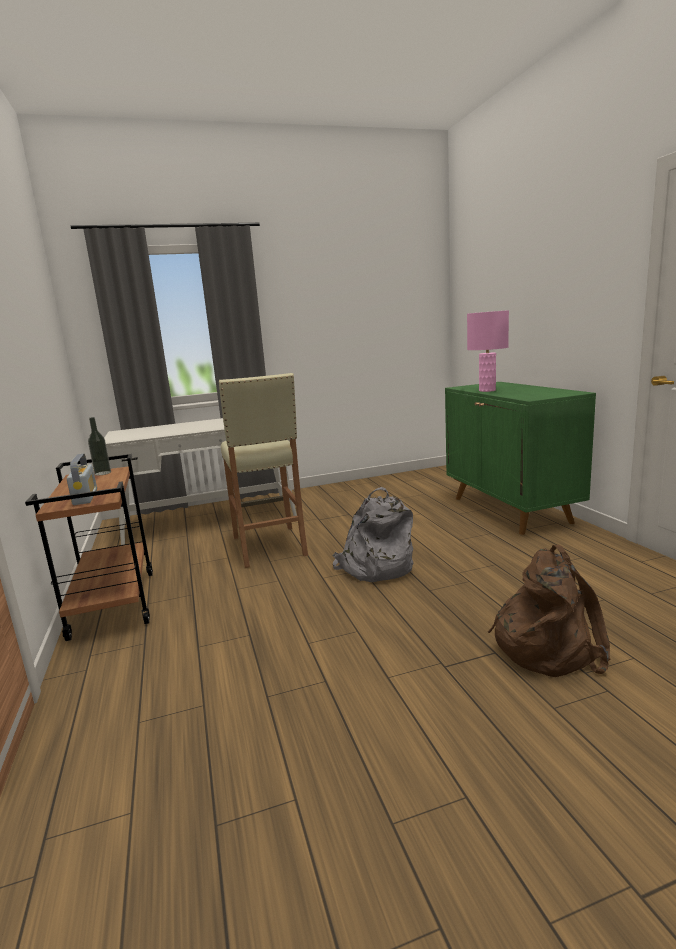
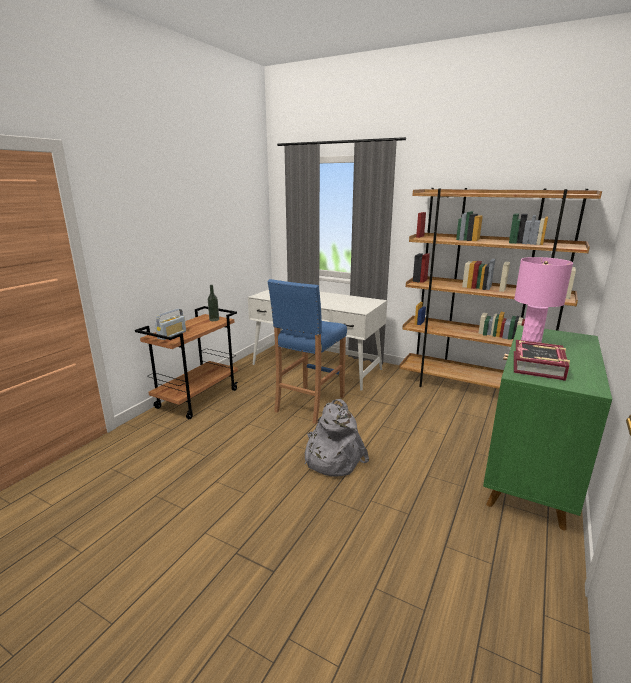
camera: 45 degrees right, 5 degrees up
beige stool [219,373,308,568] -> blue stool [268,279,347,424]
brown backpack [488,545,611,677] -> none
none -> brown bookcase [399,188,602,389]
none -> book [514,340,570,381]

